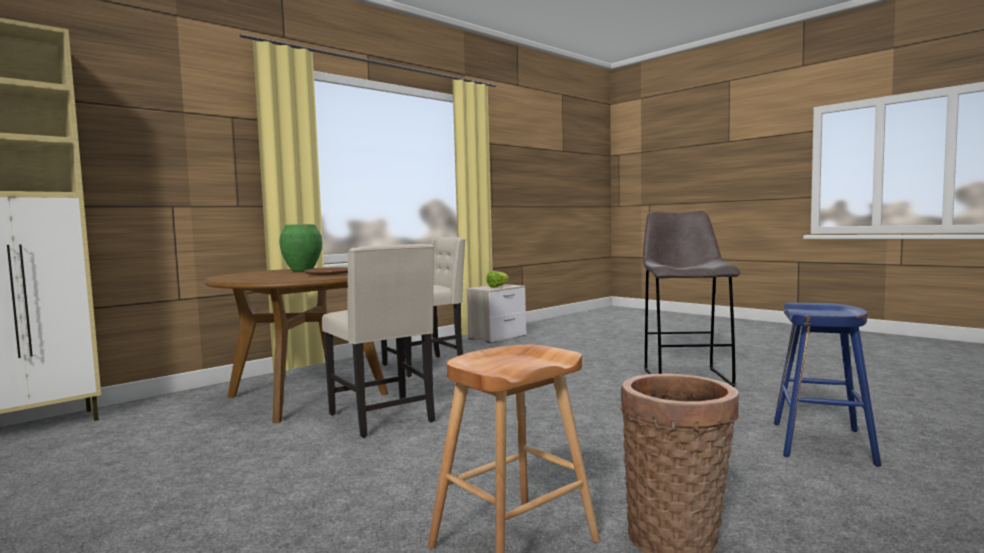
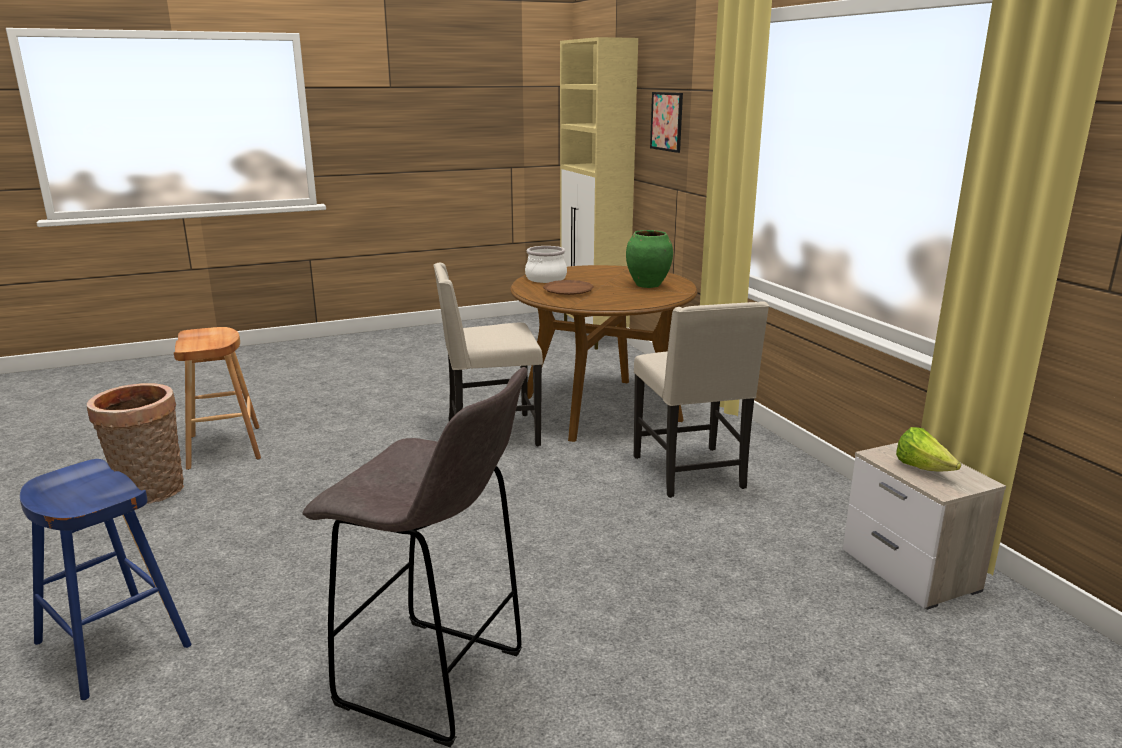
camera: 110 degrees right, 15 degrees up
none -> cooking pot [525,246,567,283]
none -> picture [650,92,683,153]

